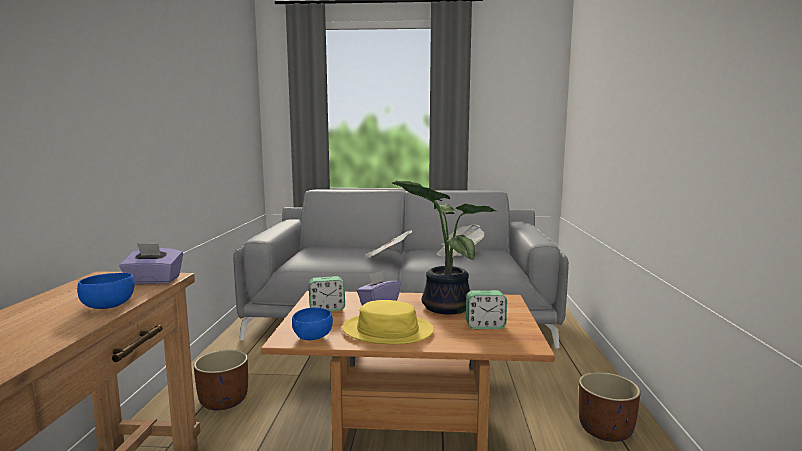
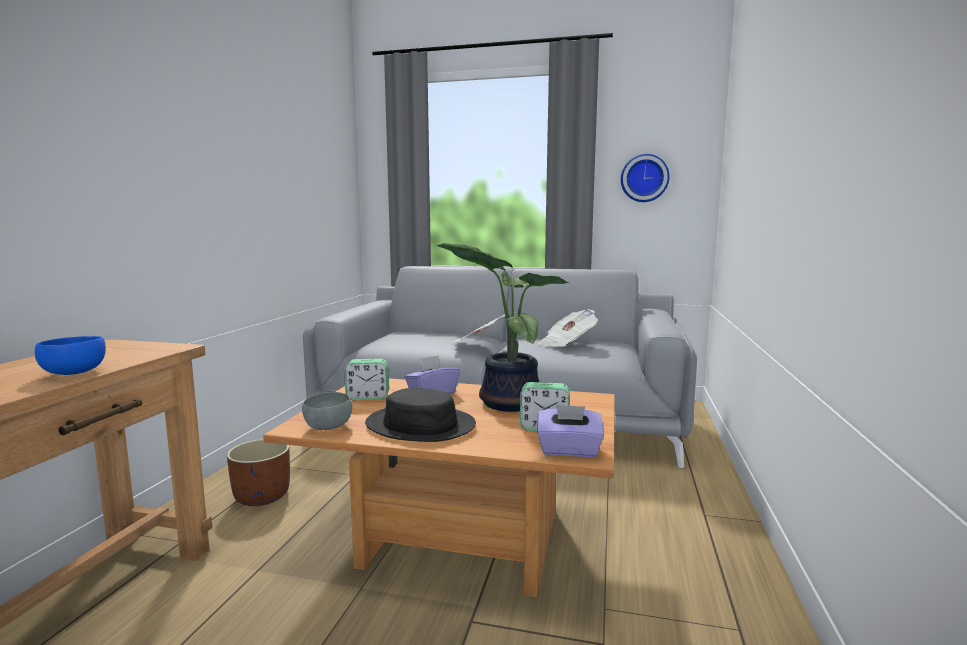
camera: 10 degrees right, 0 degrees up
purple tissue box [119,243,183,284] -> purple tissue box moved to [537,404,604,457]
blue bowl [292,307,333,340] -> grey bowl [302,392,352,430]
yellow hat [342,300,434,344] -> black hat [365,388,476,442]
brown planter [578,372,641,442] -> none
none -> wall clock [621,154,670,202]

